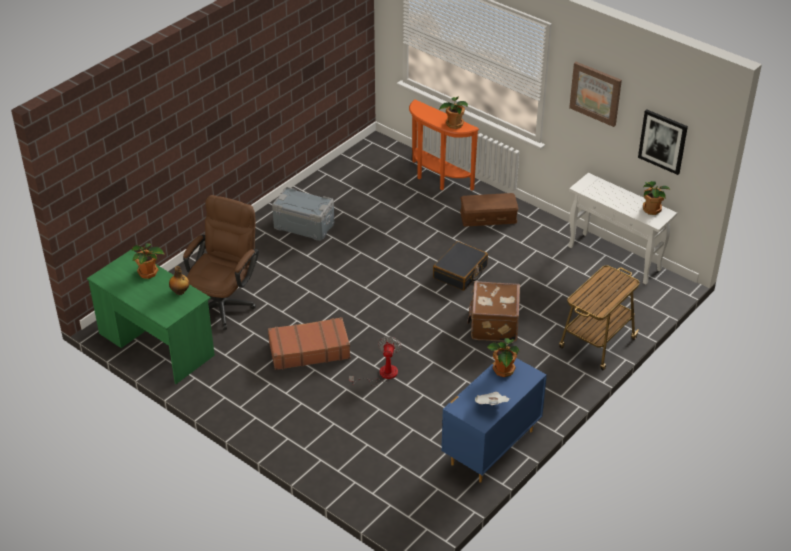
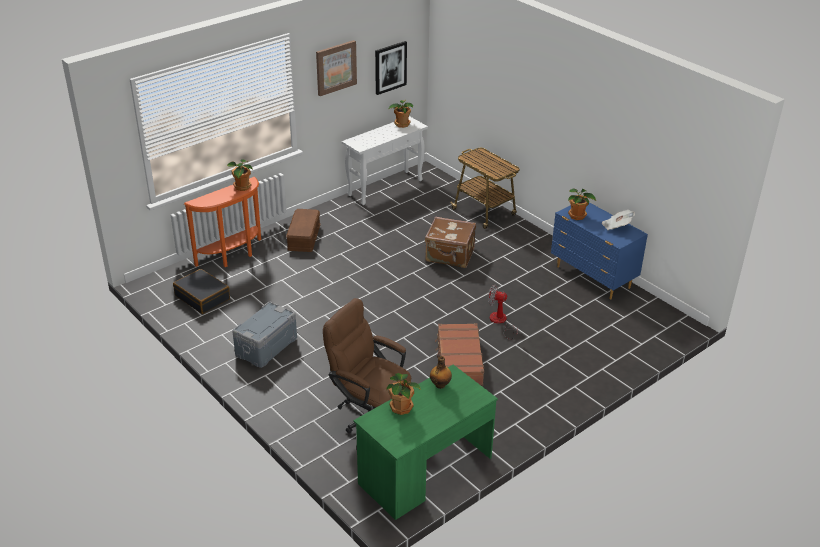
camera: 80 degrees left, 5 degrees down
black suitcase [433,241,488,291] -> black suitcase moved to [173,269,230,314]

